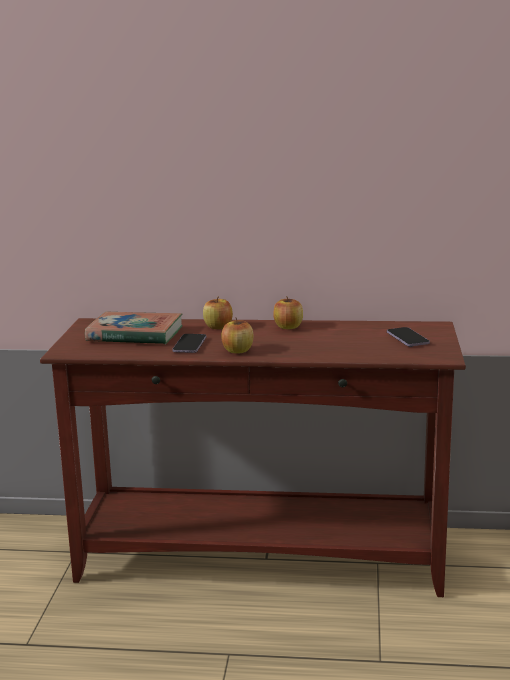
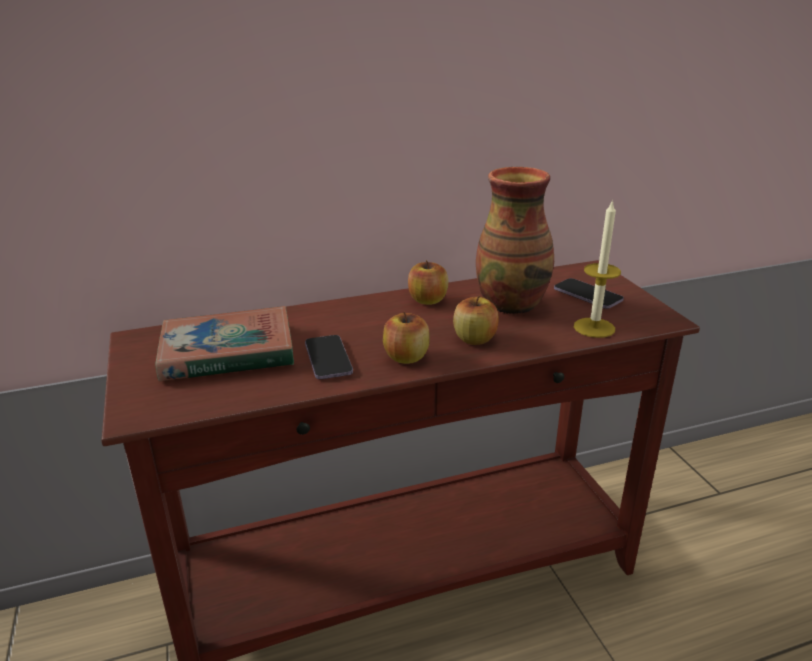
camera: 25 degrees left, 10 degrees up
apple [203,296,233,329] -> apple moved to [453,296,499,345]
none -> vase [476,167,554,314]
none -> candle [574,199,621,338]

